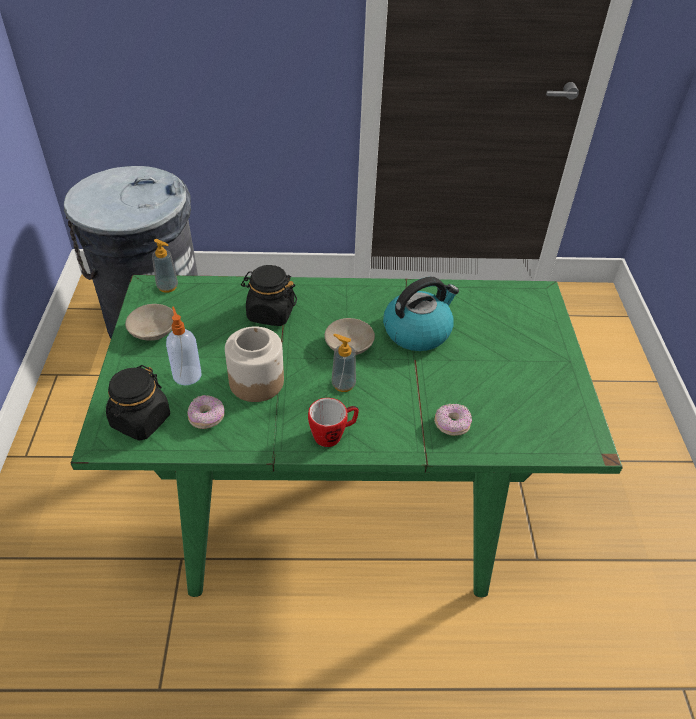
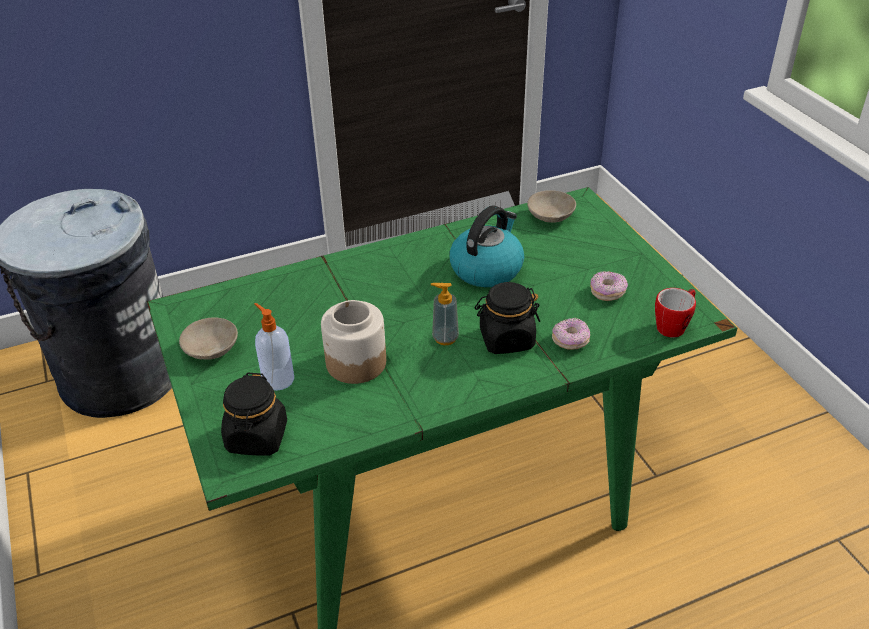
camera: 20 degrees left, 5 degrees down
soap dispenser [152,239,178,293] -> none
donut [187,395,225,429] -> donut moved to [590,271,628,301]
black jar [241,265,297,326] -> black jar moved to [475,282,540,354]
mug [308,398,359,447] -> mug moved to [655,288,696,338]
beige bowl [324,318,375,355] -> beige bowl moved to [527,190,576,223]

